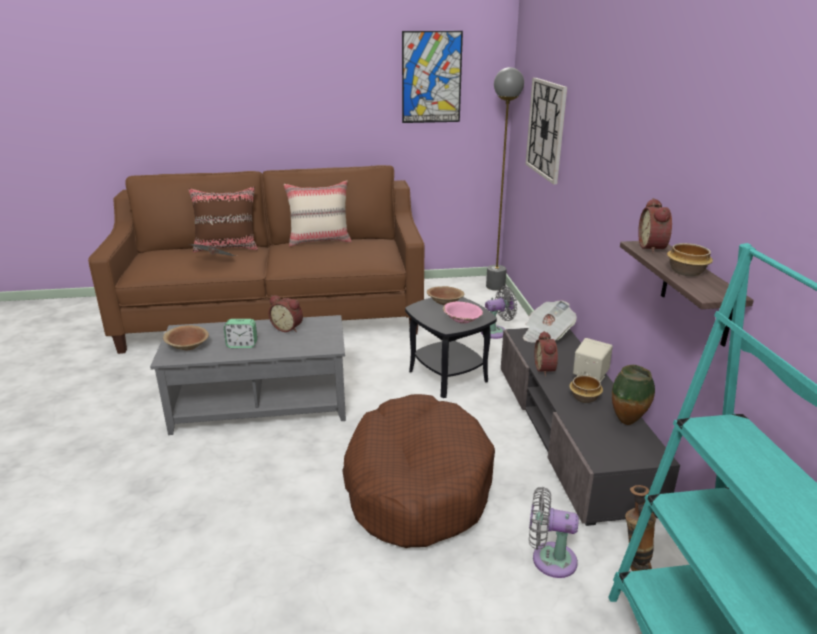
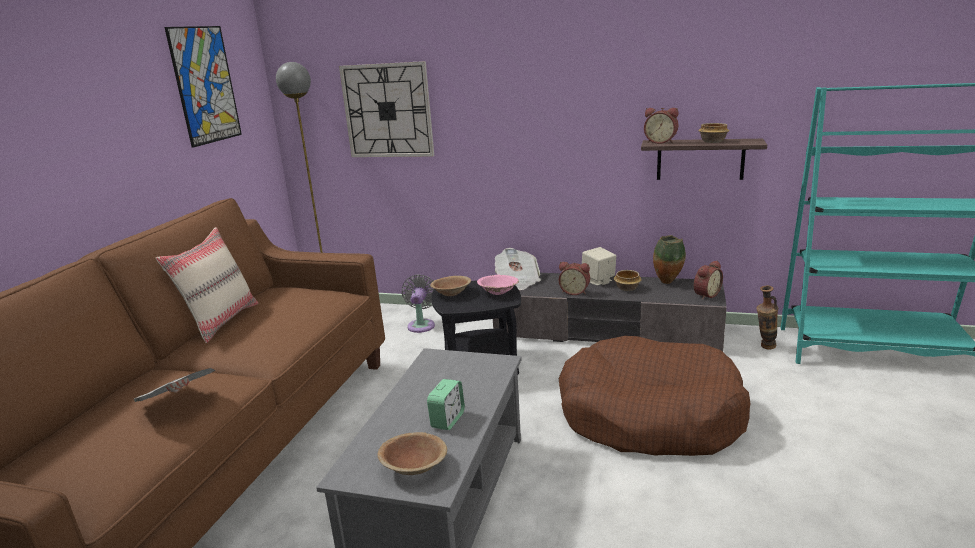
camera: 65 degrees left, 5 degrees down
brown pillow [188,187,258,253] -> none
alarm clock [268,295,303,332] -> alarm clock moved to [694,260,723,300]
grey fan [529,487,579,578] -> none

